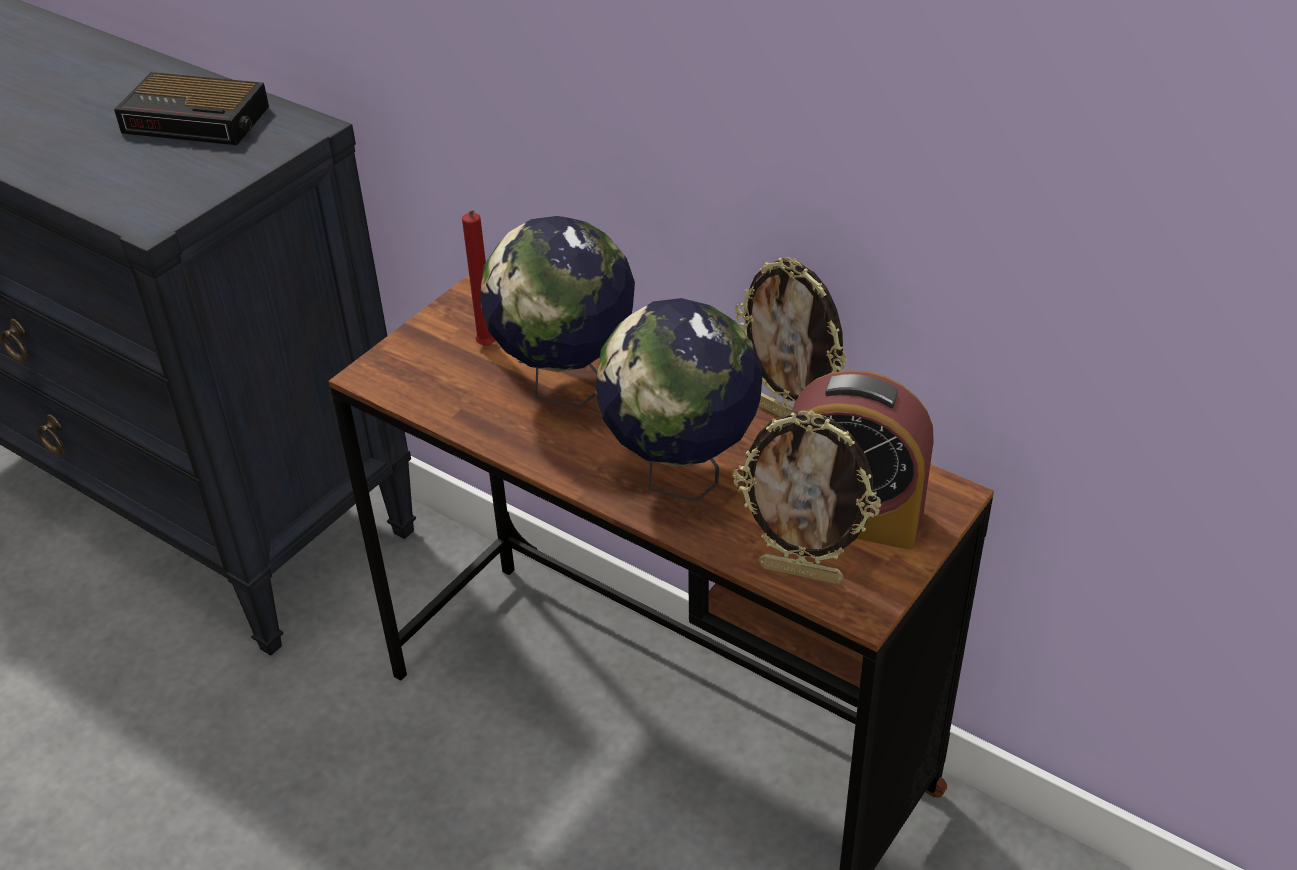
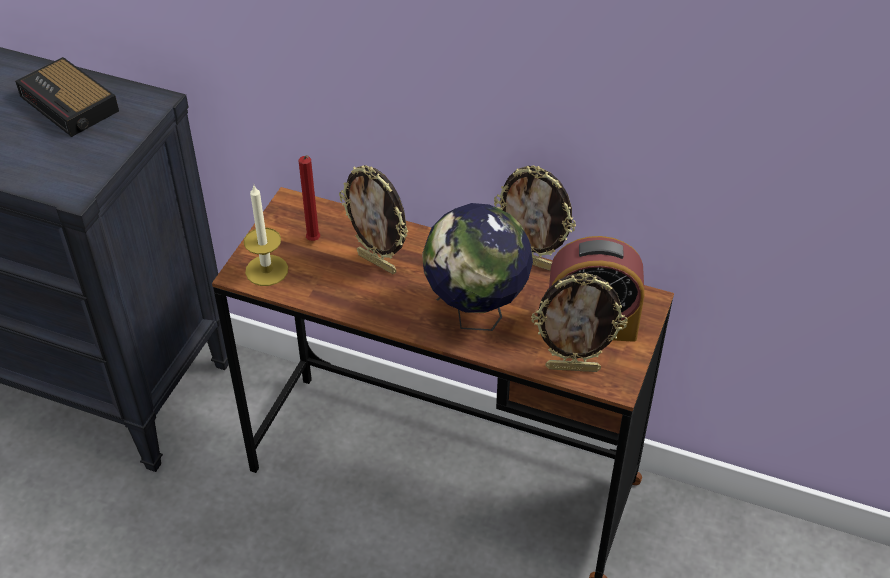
camera: 15 degrees left, 5 degrees up
alarm clock [114,72,269,145] -> alarm clock turned 45 degrees clockwise [15,57,119,137]
globe [480,216,635,407] -> picture frame [339,165,409,274]
none -> candle [244,185,288,286]

